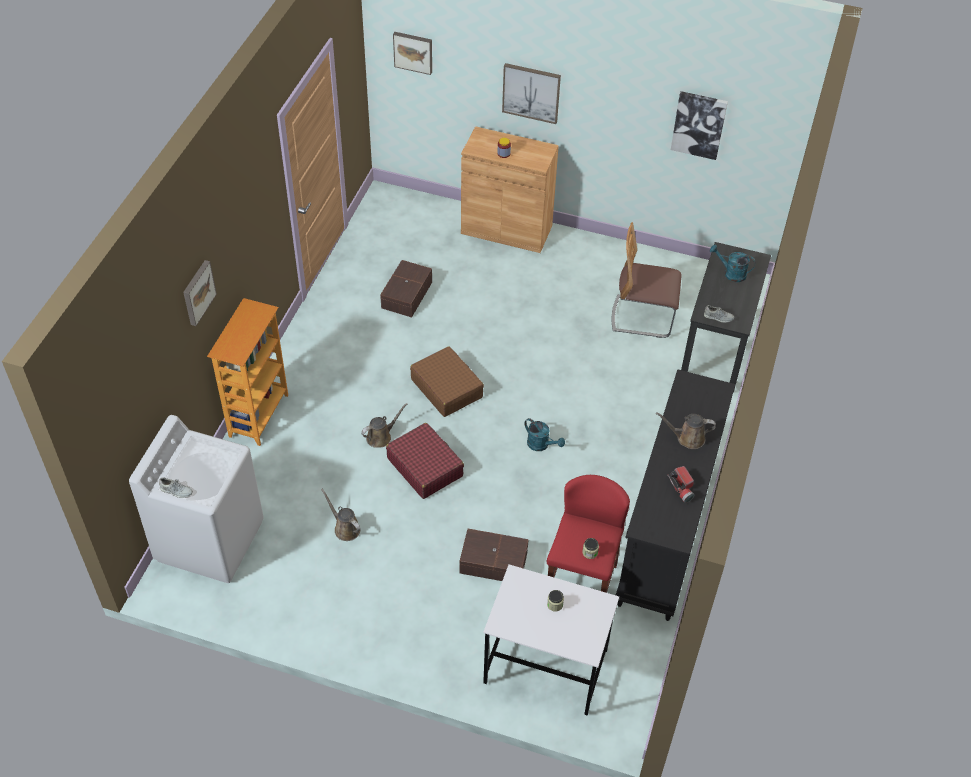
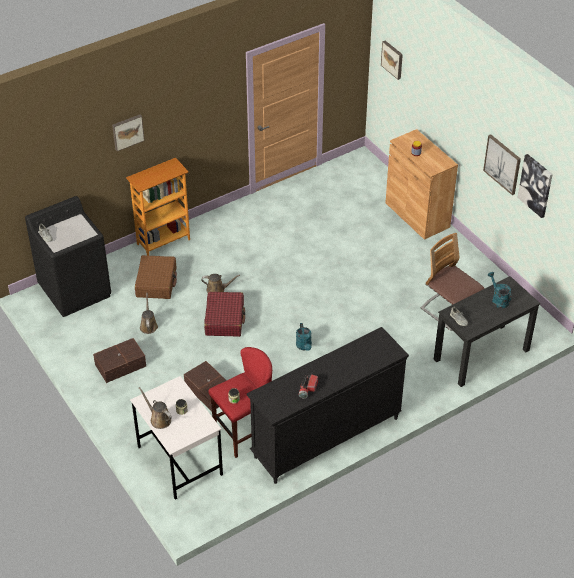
camera: 40 degrees right, 5 degrees down
white washing machine [129,415,264,583] -> black washing machine [25,196,111,317]
brown storage box [380,260,432,318] -> brown storage box moved to [93,338,146,383]
brown suitcase [410,346,484,417] -> brown suitcase moved to [135,255,177,299]
picture [502,63,561,124] -> picture moved to [483,134,521,195]
brown watering can [656,412,716,449] -> brown watering can moved to [139,387,172,429]

